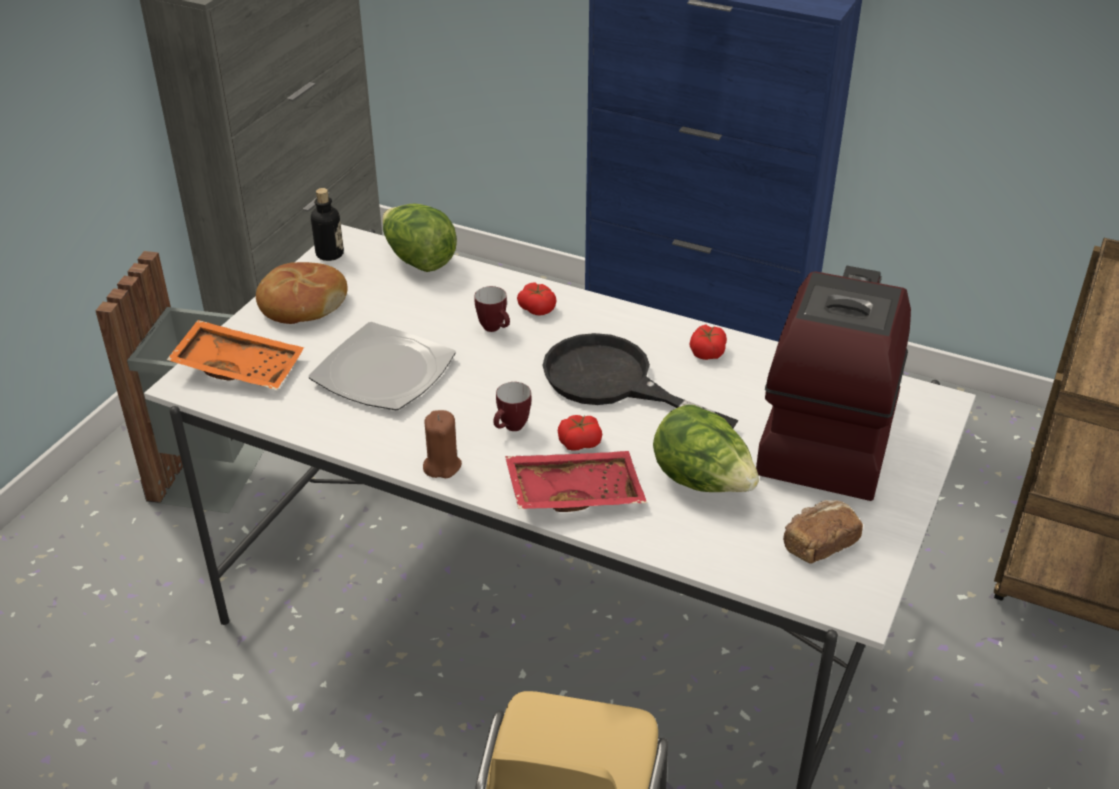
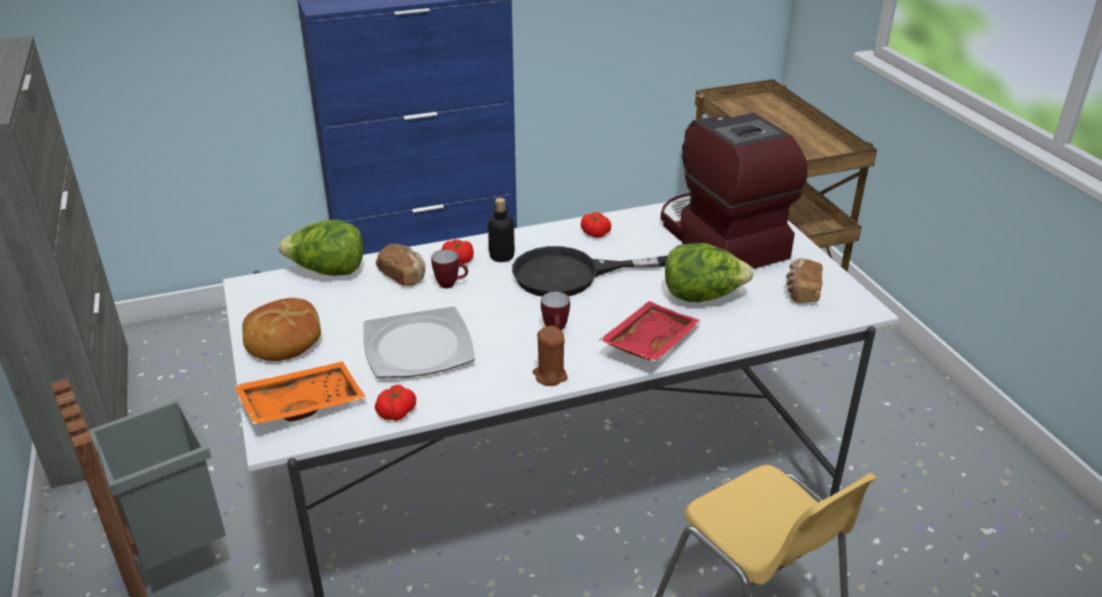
camera: 45 degrees left, 5 degrees down
bottle [311,188,344,261] -> bottle moved to [488,198,515,262]
tomato [558,415,602,451] -> tomato moved to [375,385,416,421]
none -> bread [376,244,425,286]

